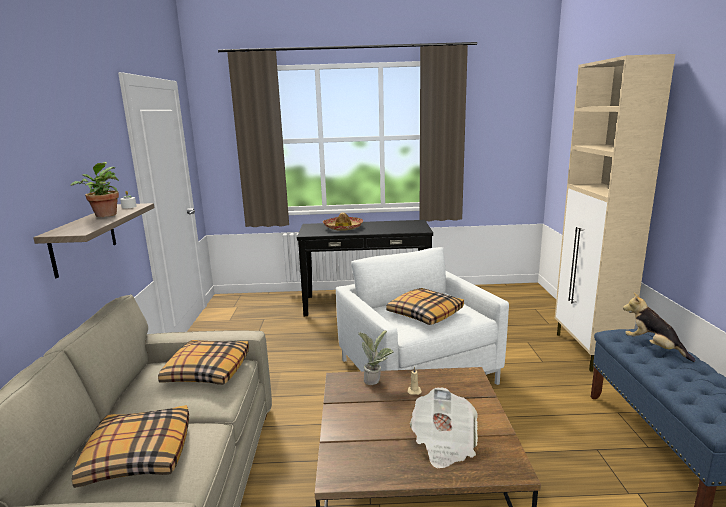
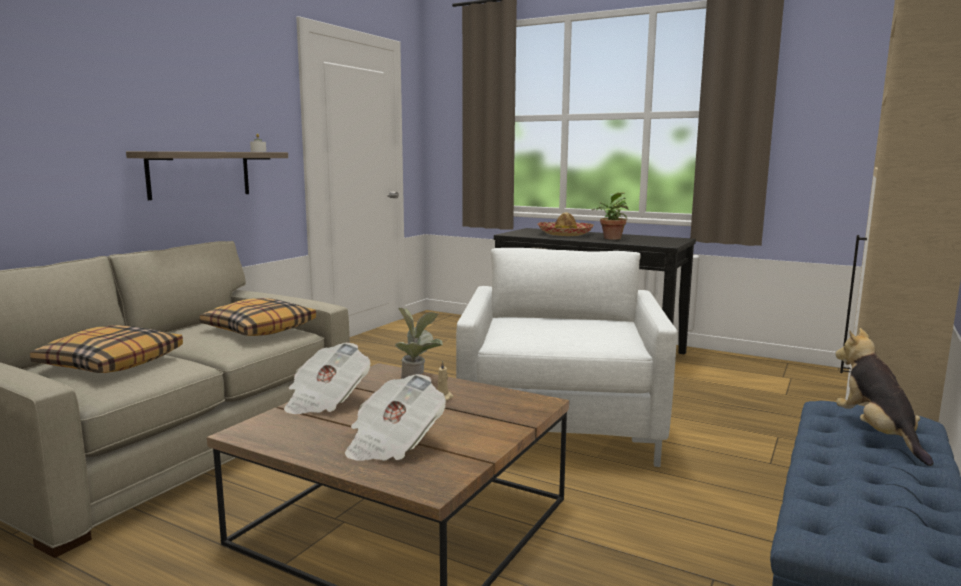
camera: 30 degrees right, 5 degrees down
potted plant [70,162,119,217] -> potted plant moved to [592,192,629,240]
pillow [386,288,464,325] -> none
none -> newspaper [284,343,370,414]

